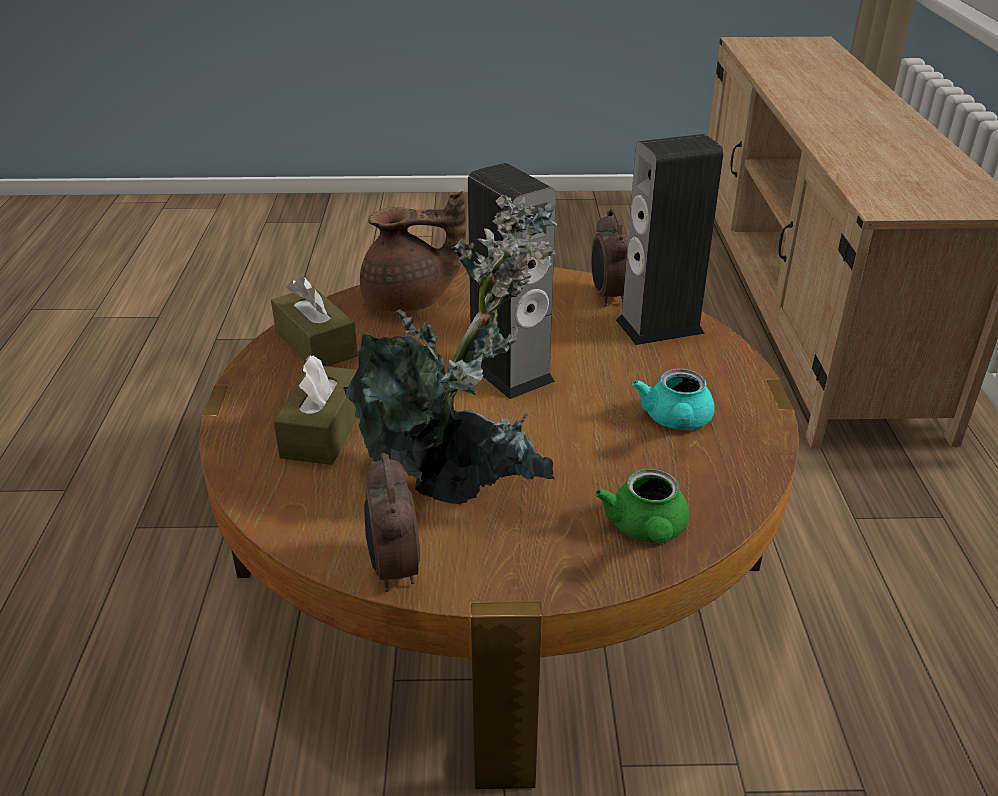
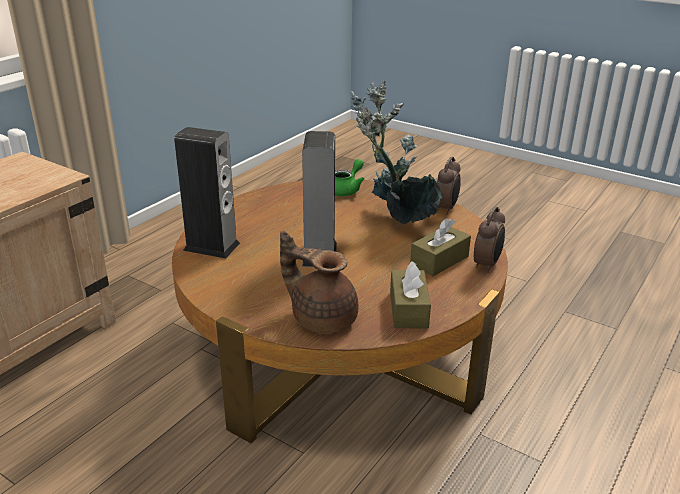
camera: 145 degrees left, 5 degrees down
alarm clock [591,209,628,306] -> alarm clock moved to [474,206,505,273]
turquoise teapot [632,369,715,430] -> none

